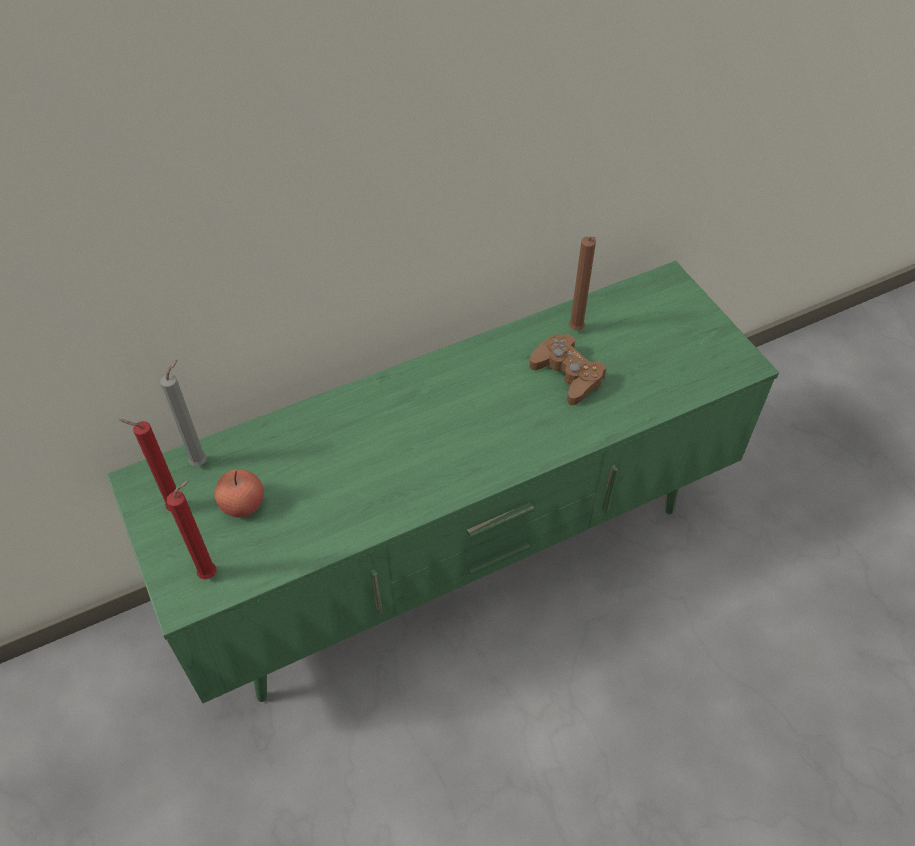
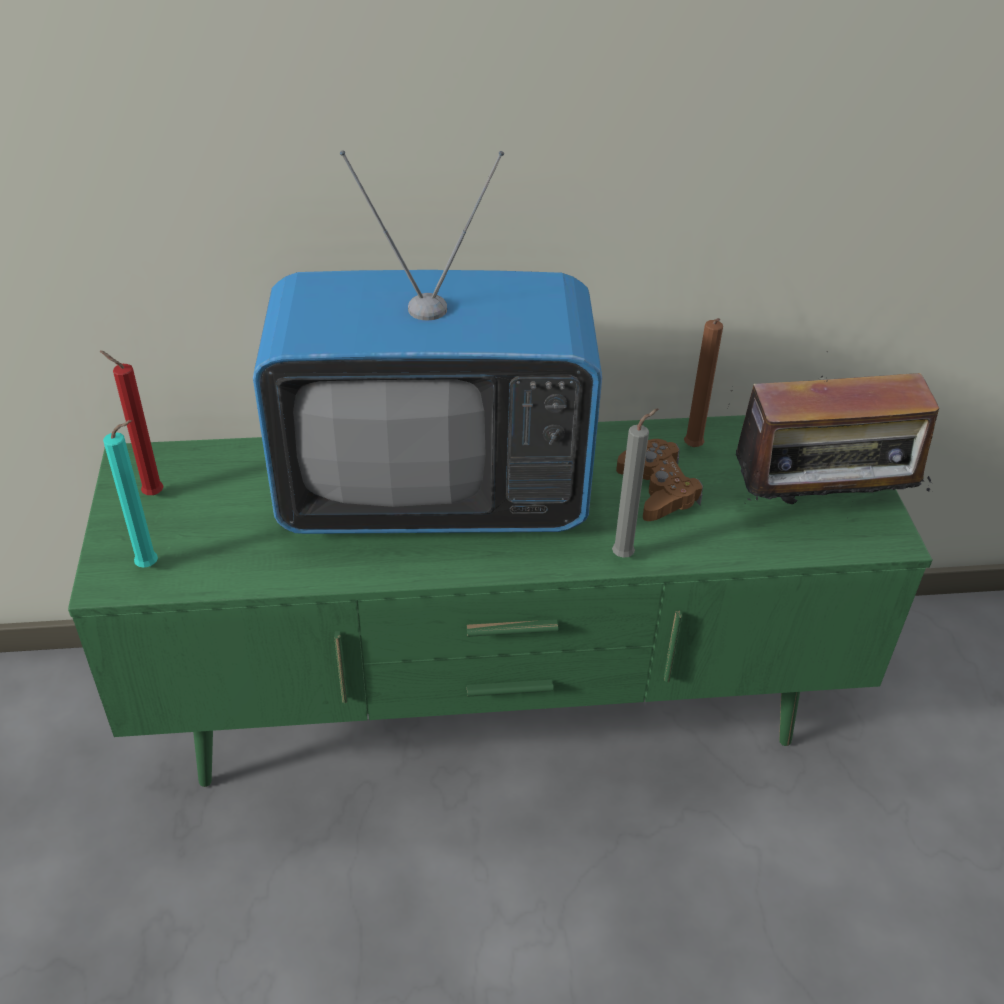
camera: 20 degrees right, 10 degrees down
grey candle [160,359,207,466] -> grey candle moved to [612,408,658,558]
red candle [167,480,216,580] -> turquoise candle [103,420,158,568]
apple [214,469,264,518] -> none
none -> television [253,150,602,534]
none -> radio [731,373,939,522]

